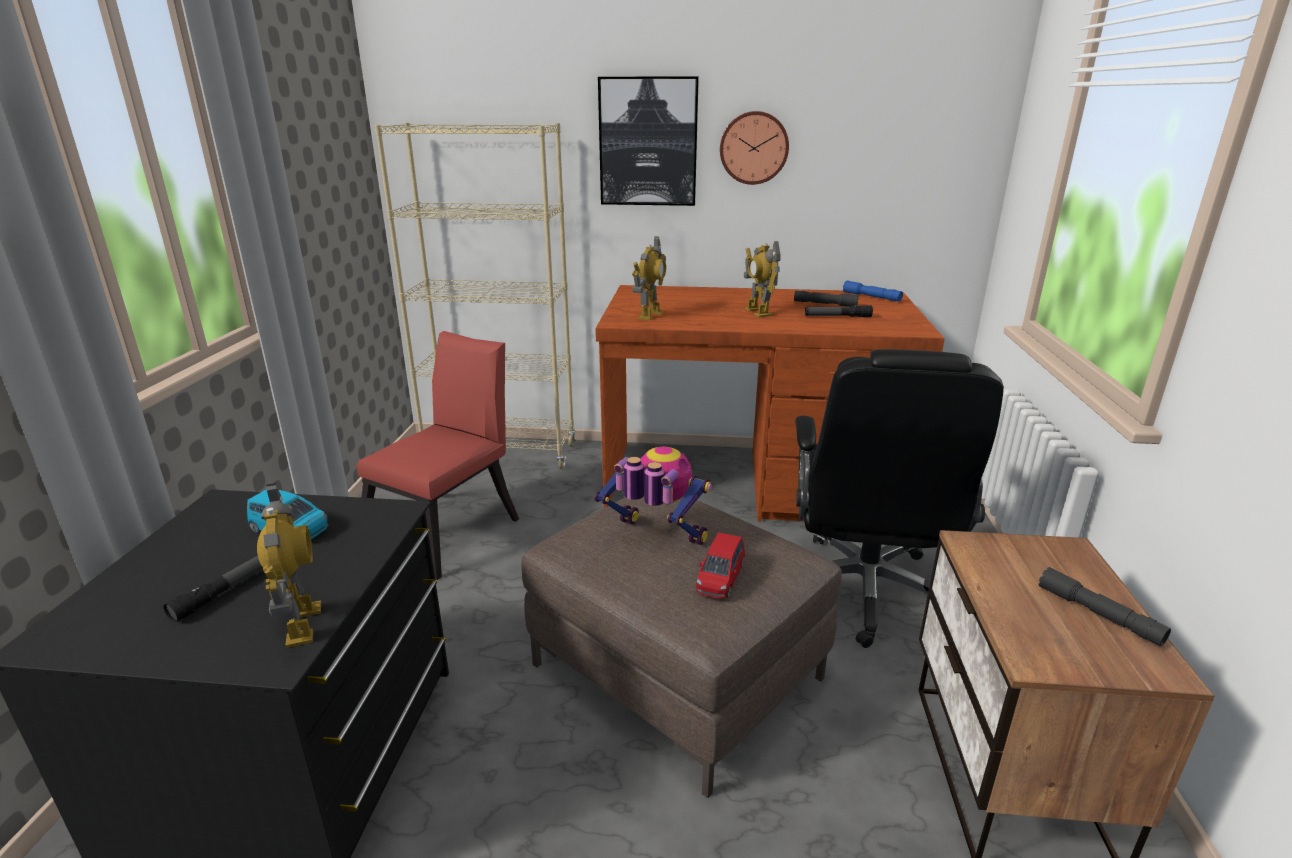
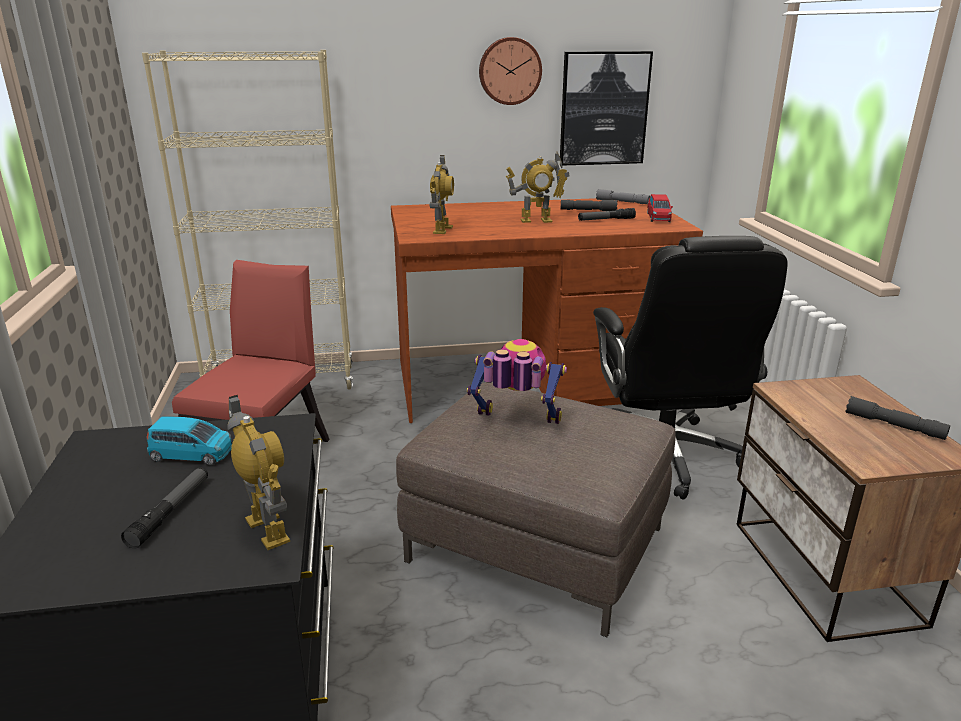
camera: 15 degrees left, 0 degrees up
picture [598,76,699,206] -> picture moved to [560,51,653,166]
red toy car [696,532,745,599] -> red toy car moved to [647,194,673,222]
toy robot [744,241,780,317] -> toy robot turned 60 degrees counterclockwise [506,152,570,223]
blue flashlight [843,280,903,302] -> grey flashlight [596,189,650,204]

